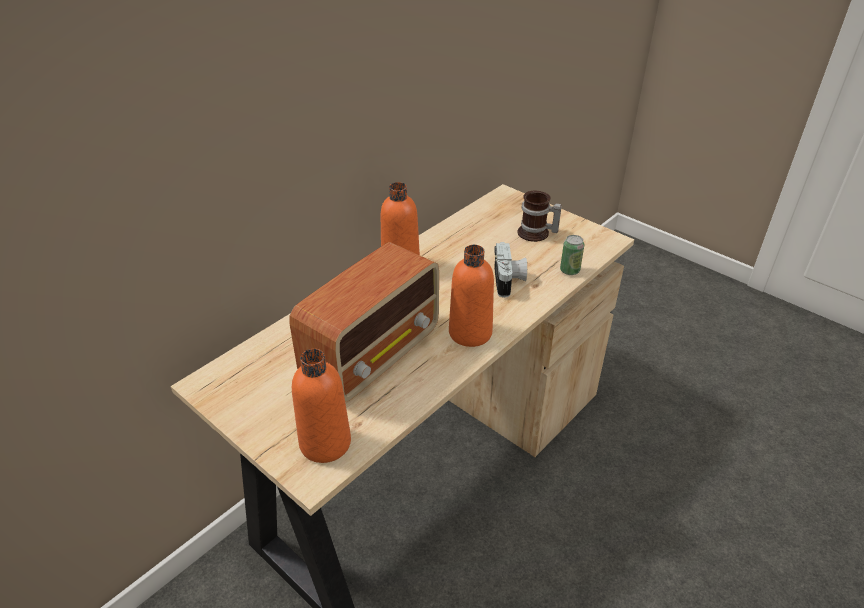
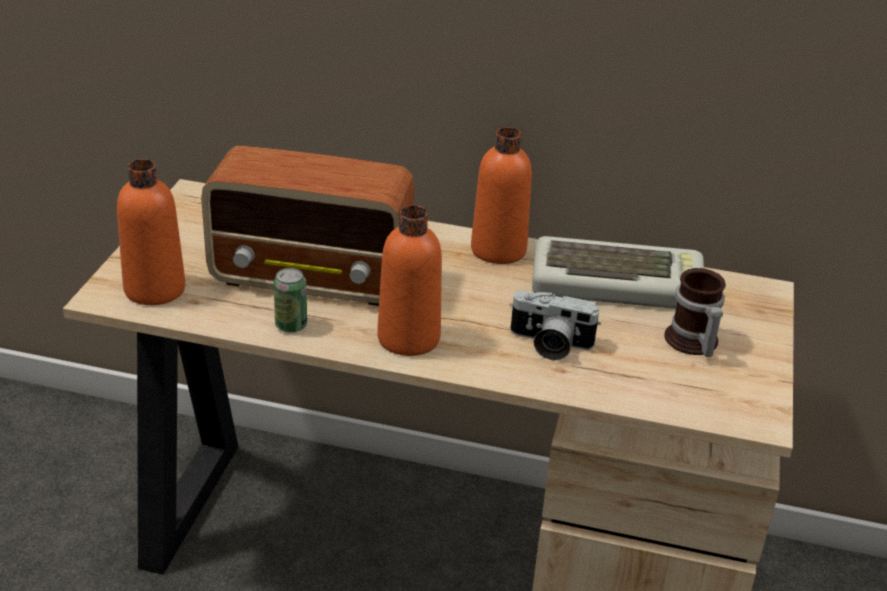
camera: 60 degrees right, 5 degrees down
camera [494,242,527,298] -> camera turned 45 degrees clockwise [510,290,601,360]
can [560,235,584,275] -> can moved to [273,268,307,333]
none -> keyboard [532,236,704,309]

